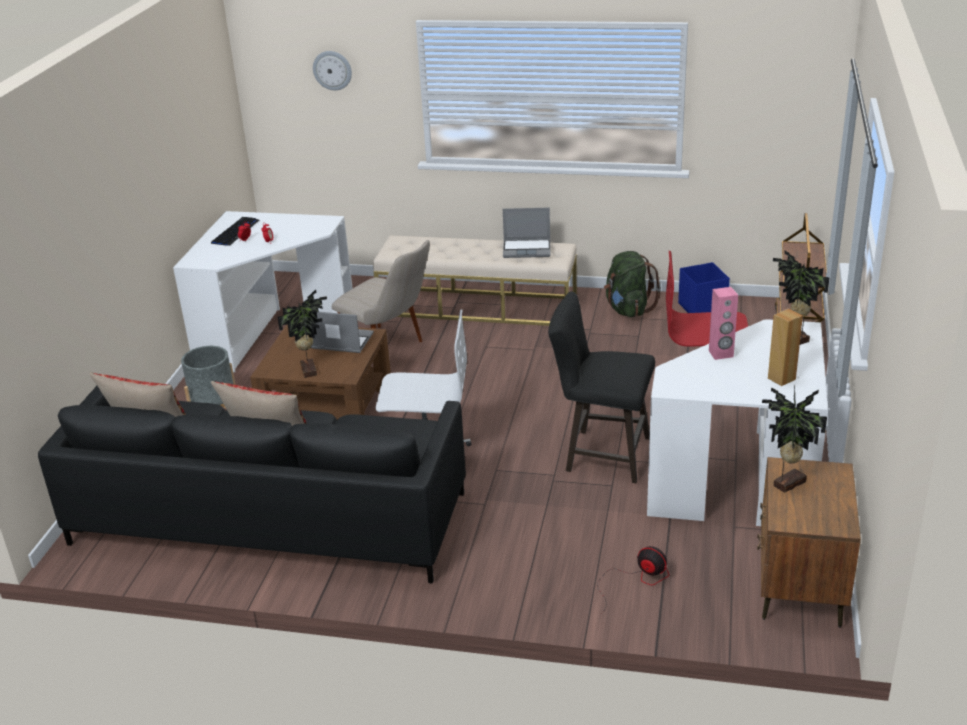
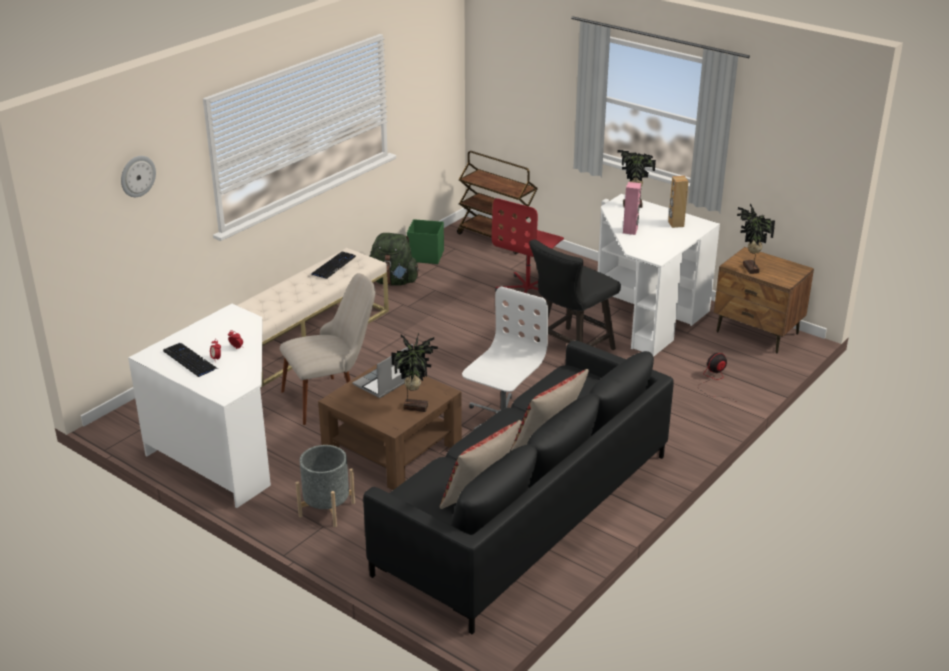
camera: 65 degrees left, 0 degrees up
laptop [503,208,550,258] -> keyboard [311,251,356,279]
blue storage box [678,262,730,313] -> green storage box [407,219,444,264]

